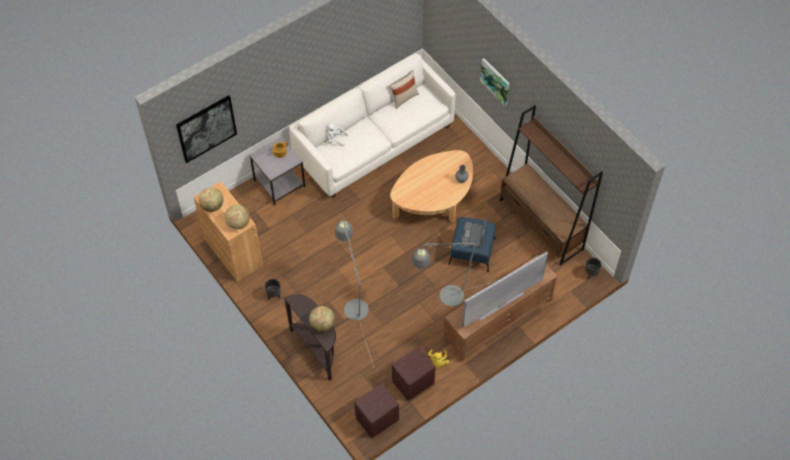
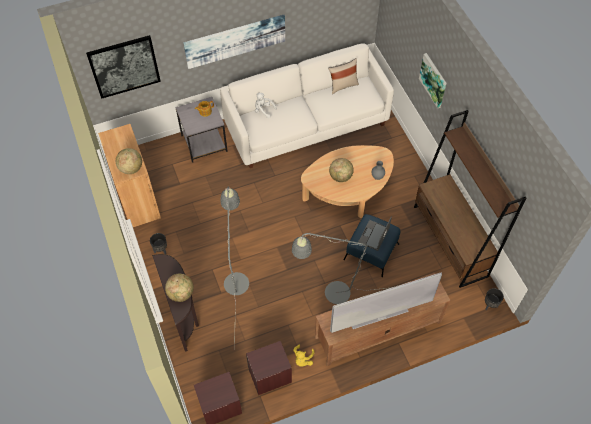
camera: 15 degrees right, 0 degrees up
globe [199,187,223,212] -> globe moved to [329,158,354,182]
none -> picture [183,15,285,69]

